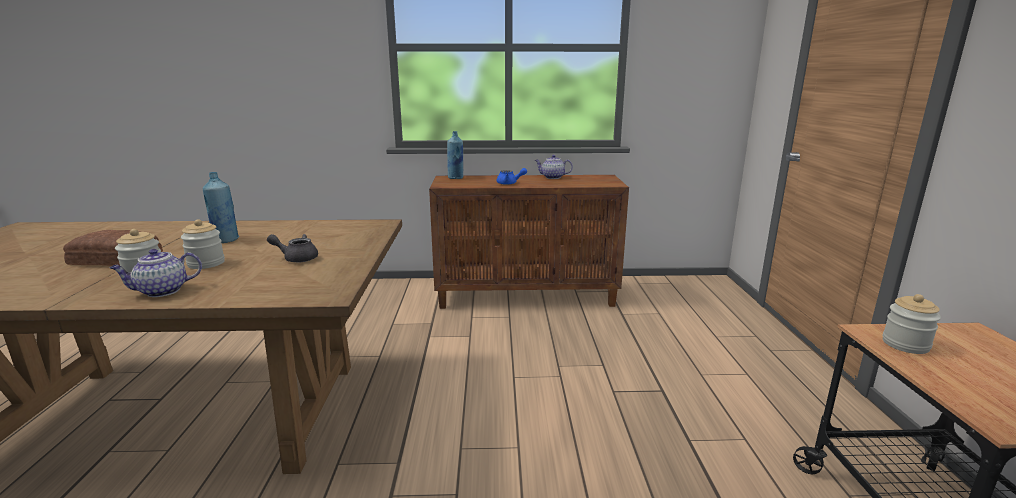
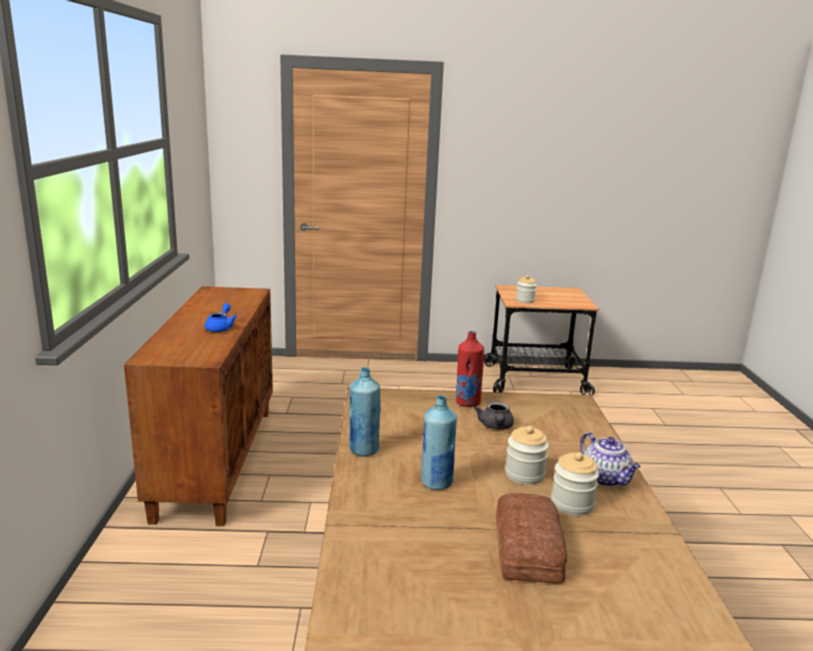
camera: 90 degrees left, 0 degrees up
blue bottle [447,131,463,179] -> blue bottle moved to [350,368,381,457]
teapot [535,155,573,179] -> none
none -> red bottle [456,331,484,407]

